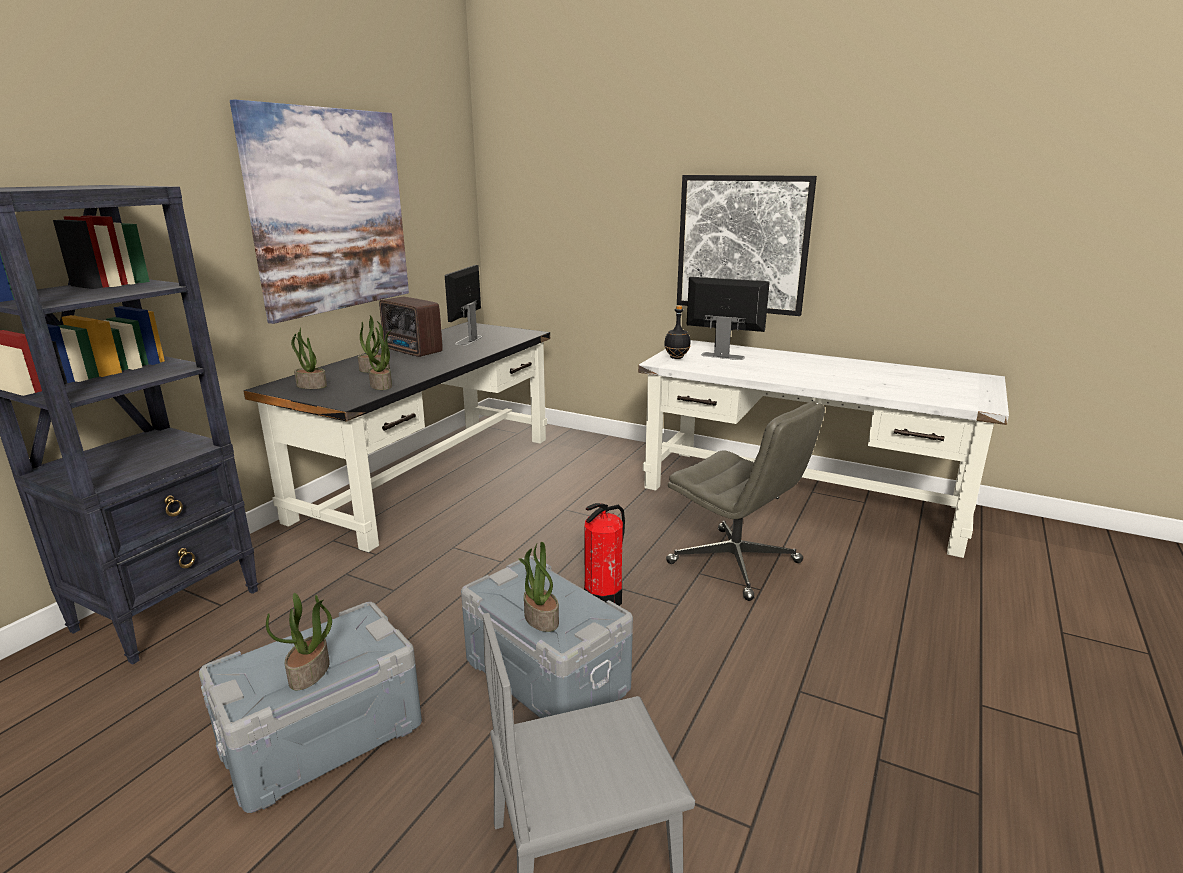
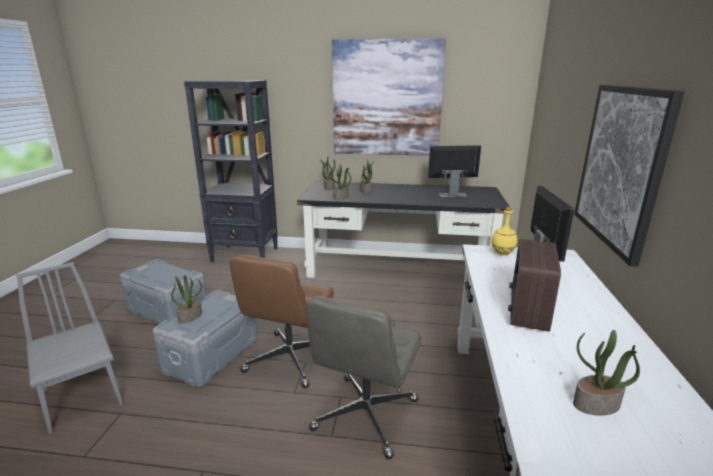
camera: 70 degrees right, 0 degrees up
potted plant [266,593,332,690] -> potted plant moved to [573,330,640,416]
radio [379,297,443,357] -> radio moved to [508,239,561,332]
fire extinguisher [584,503,625,606] -> brown office chair [230,254,334,388]
black bottle [664,306,690,359] -> yellow bottle [491,207,517,256]

